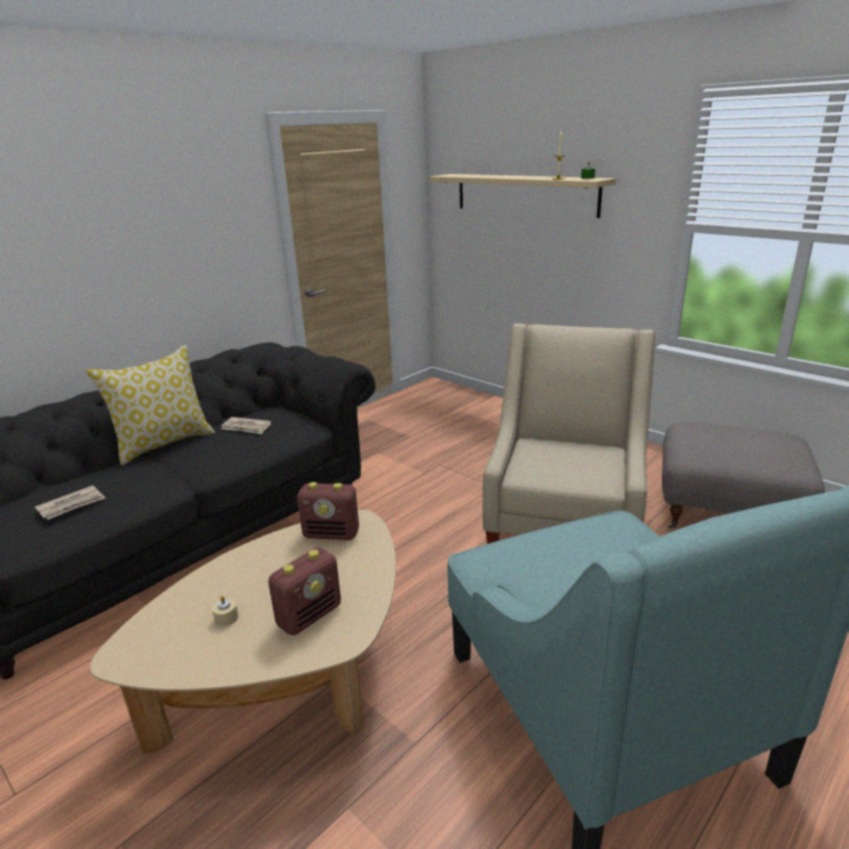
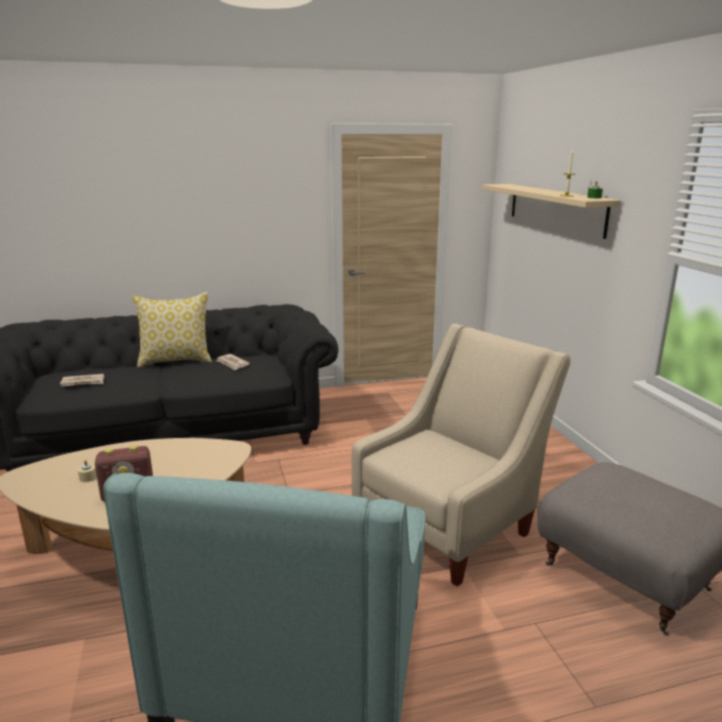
camera: 30 degrees right, 5 degrees down
radio [297,482,359,540] -> none

